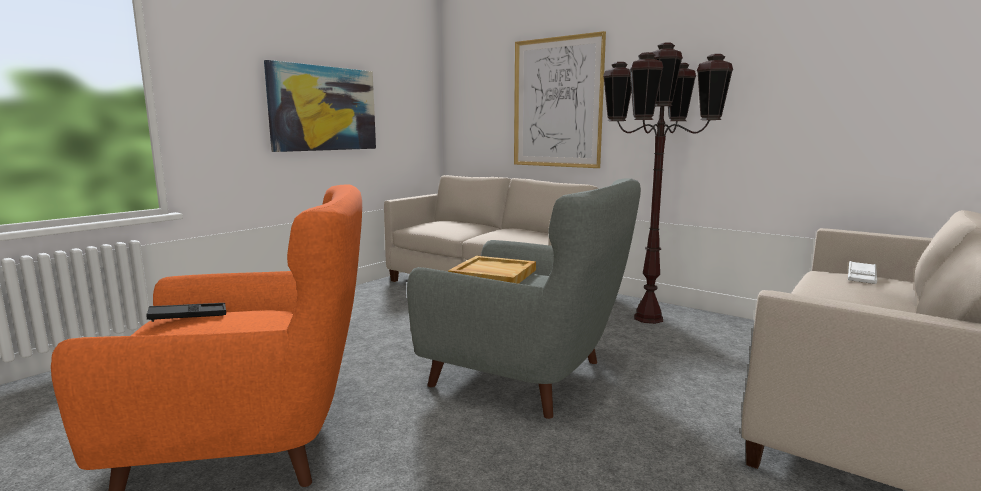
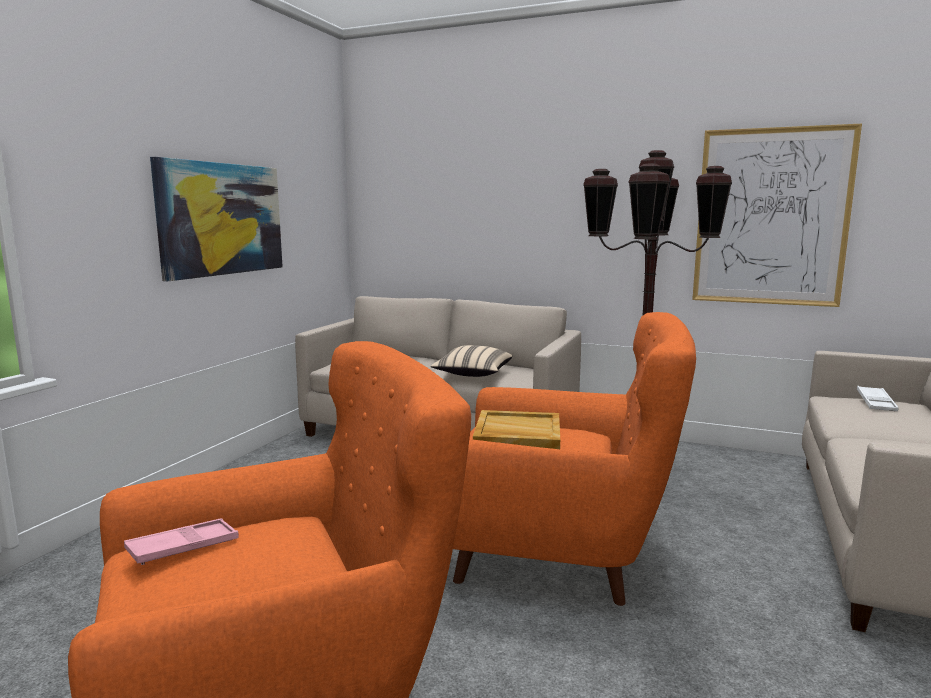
camera: 15 degrees left, 0 degrees up
black tray [146,303,226,322] -> pink tray [124,518,239,565]
grey armchair [407,178,641,419] -> orange armchair [453,312,696,606]
picture [514,31,606,168] -> picture moved to [692,124,862,307]
none -> beige pillow [431,345,512,377]

